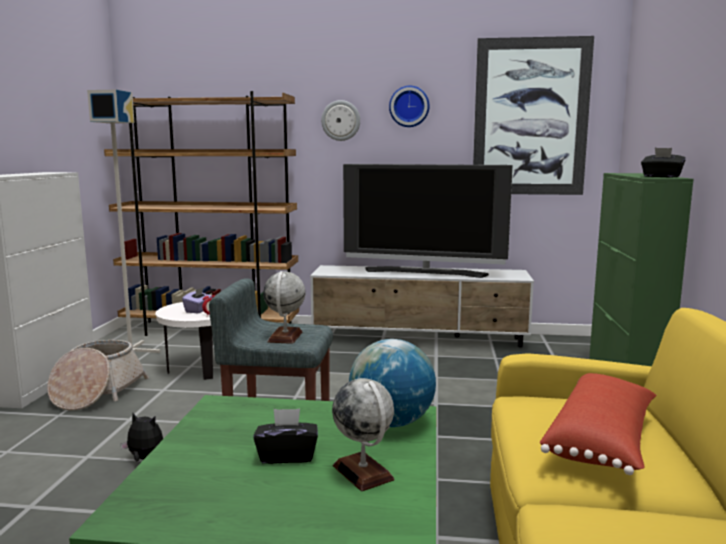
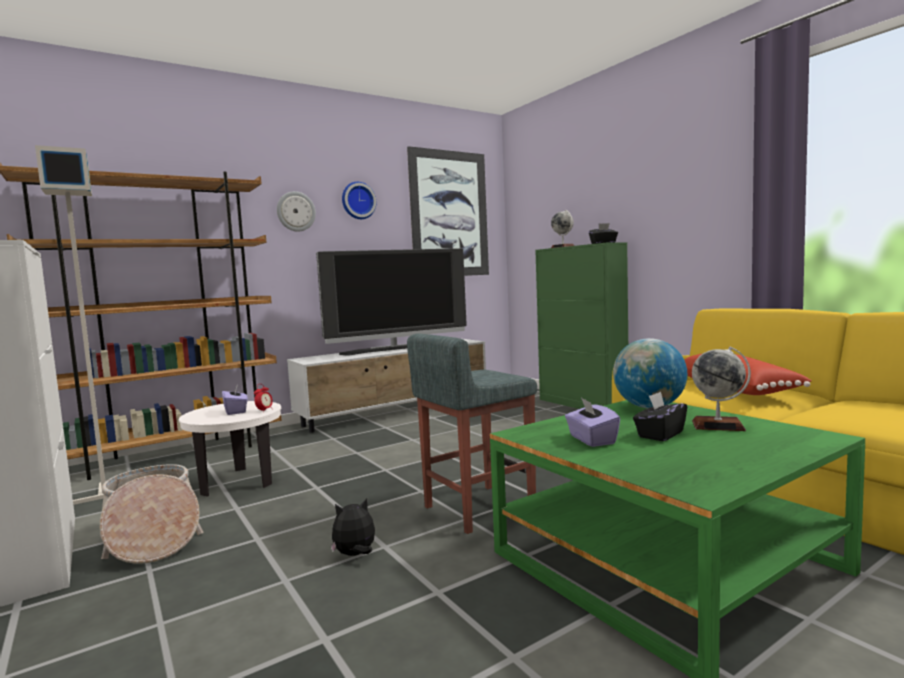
camera: 40 degrees left, 5 degrees down
globe [263,271,305,344] -> globe moved to [551,210,574,248]
none -> purple tissue box [565,397,620,447]

